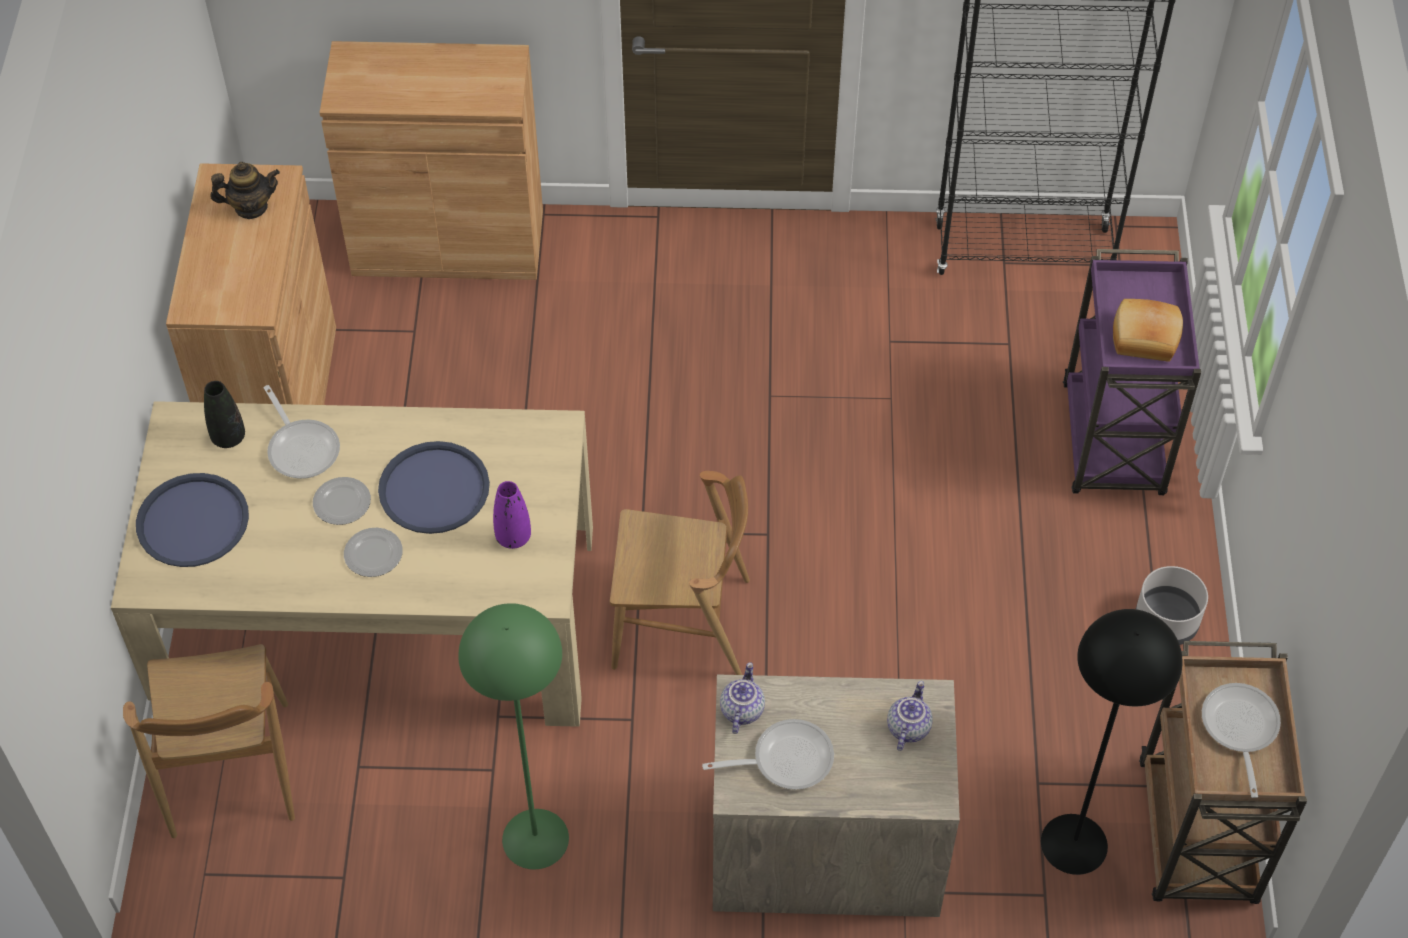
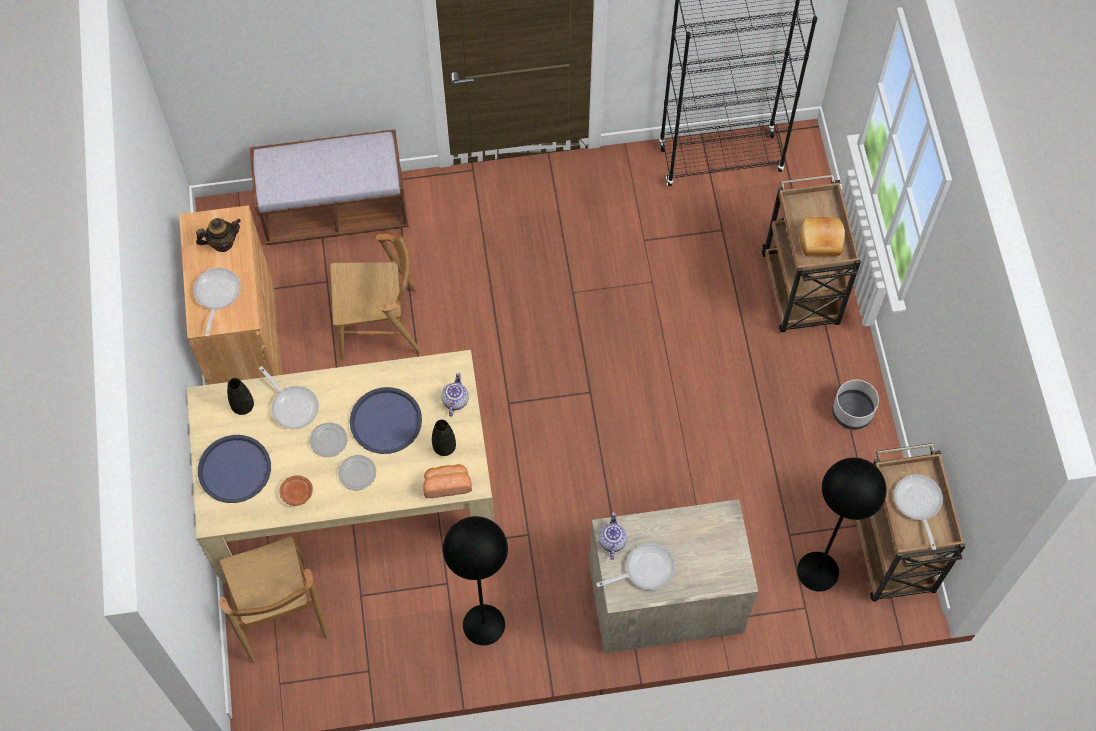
camera: 10 degrees left, 10 degrees up
brown cabinet [320,41,543,280] -> brown bench [249,129,409,245]
green floor lamp [458,603,569,869] -> black floor lamp [443,516,508,645]
purple vase [493,481,531,549] -> black vase [432,420,456,456]
brown chair [610,471,750,675] -> brown chair moved to [330,234,422,361]
teapot [887,681,933,751] -> teapot moved to [441,372,469,417]
purple cart [1063,249,1201,495] -> brown cart [762,175,861,332]
none -> frying pan [193,268,241,337]
none -> brown plate [279,475,313,506]
none -> bread [423,464,472,498]

